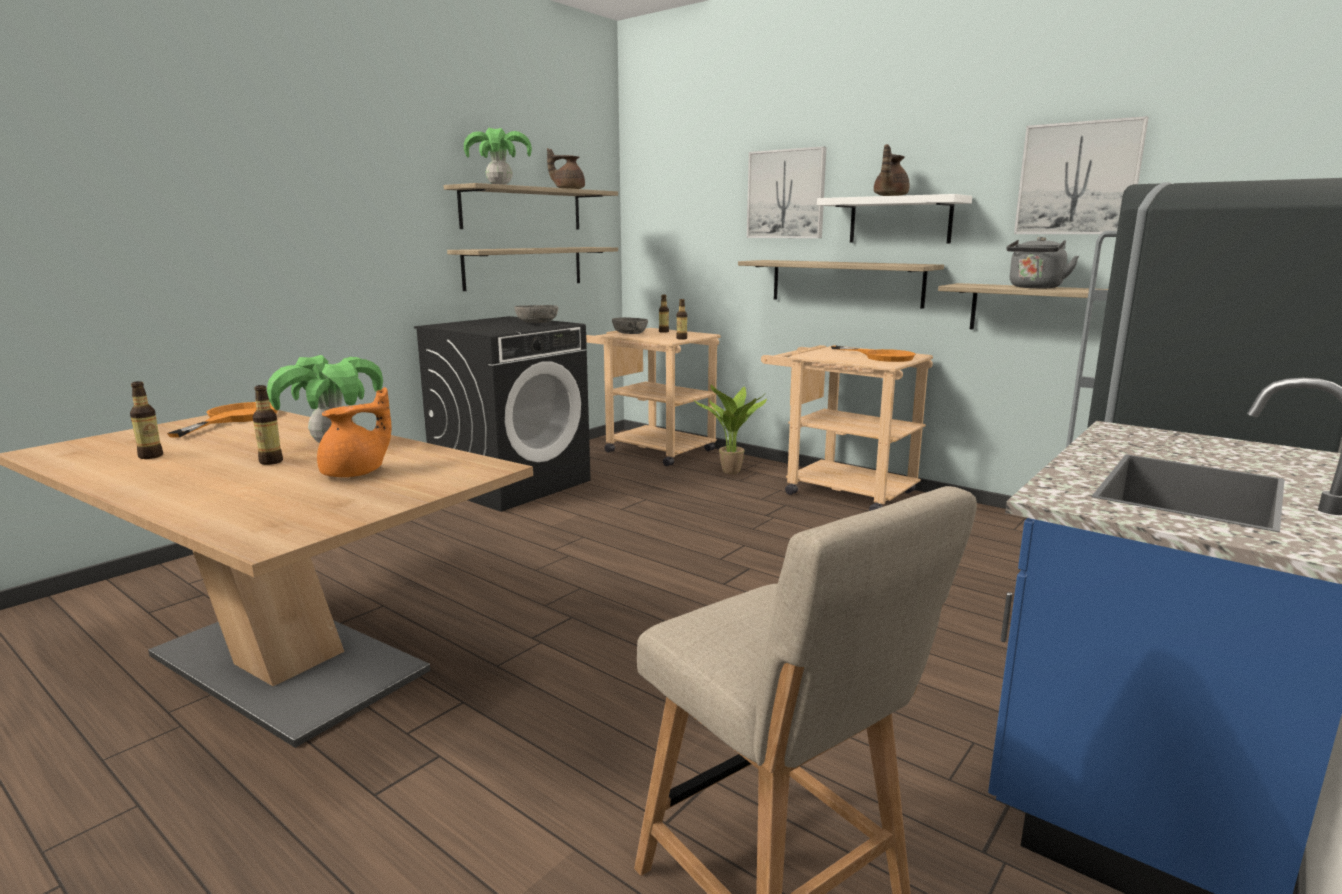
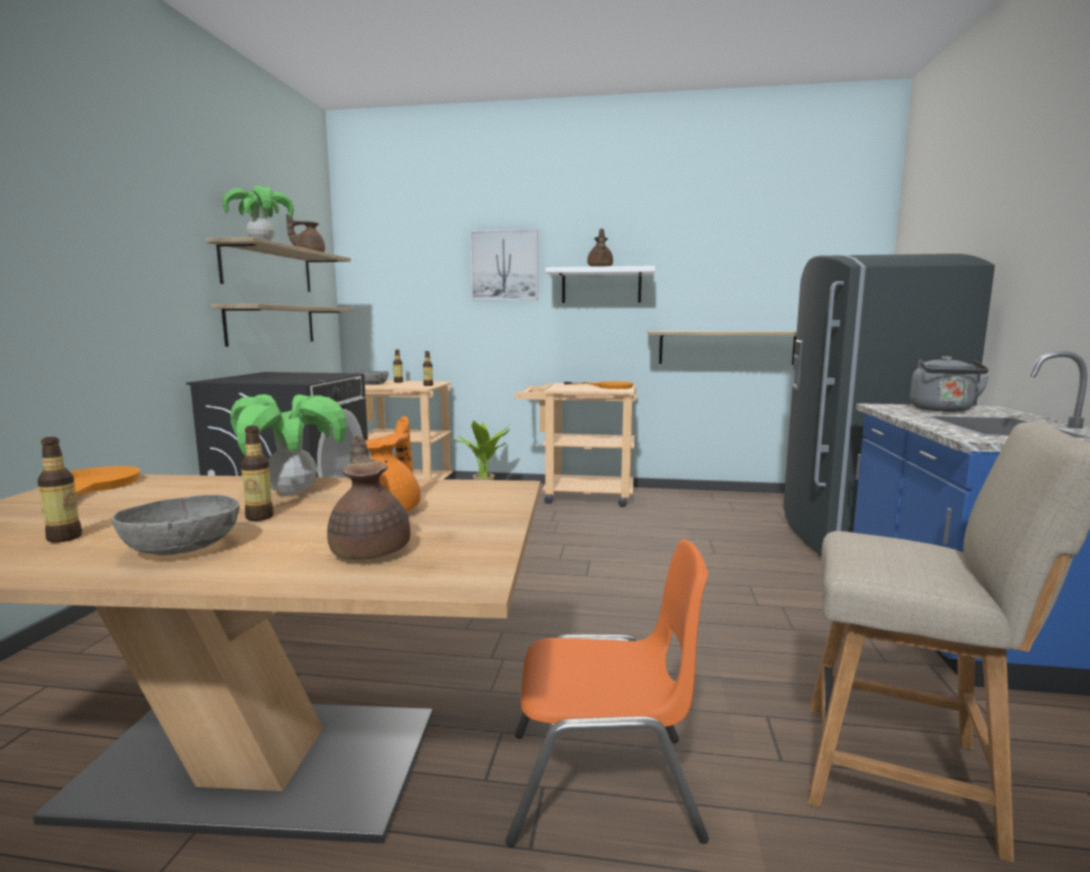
camera: 30 degrees left, 5 degrees down
grey bowl [514,305,558,323] -> grey bowl moved to [112,495,240,555]
shelf [738,260,944,309] -> none
grey kettle [1006,237,1079,288] -> grey kettle moved to [910,356,990,412]
picture [1014,116,1149,234] -> none
none -> brown teapot [327,435,410,560]
none -> orange chair [505,539,709,847]

